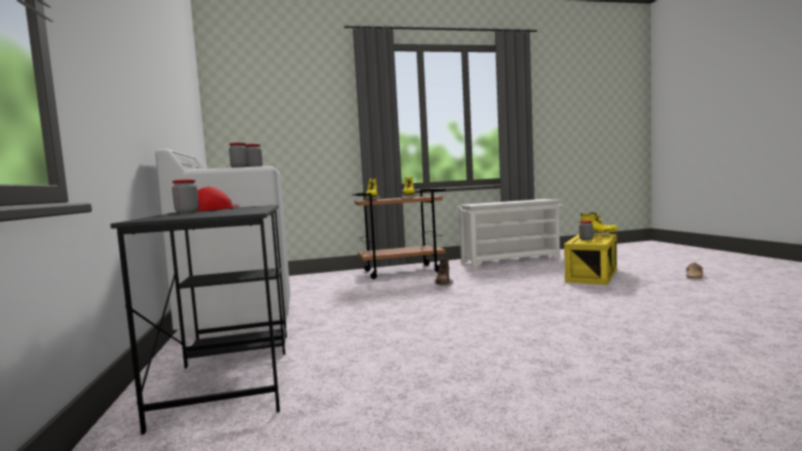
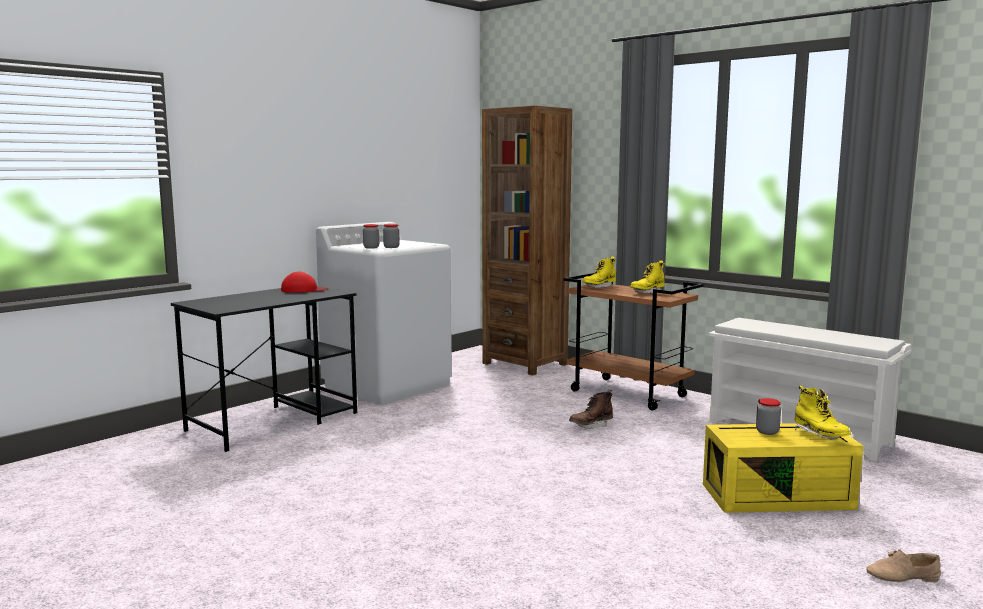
camera: 55 degrees right, 5 degrees up
jar [172,179,199,213] -> none
none -> brown bookcase [482,106,572,375]

